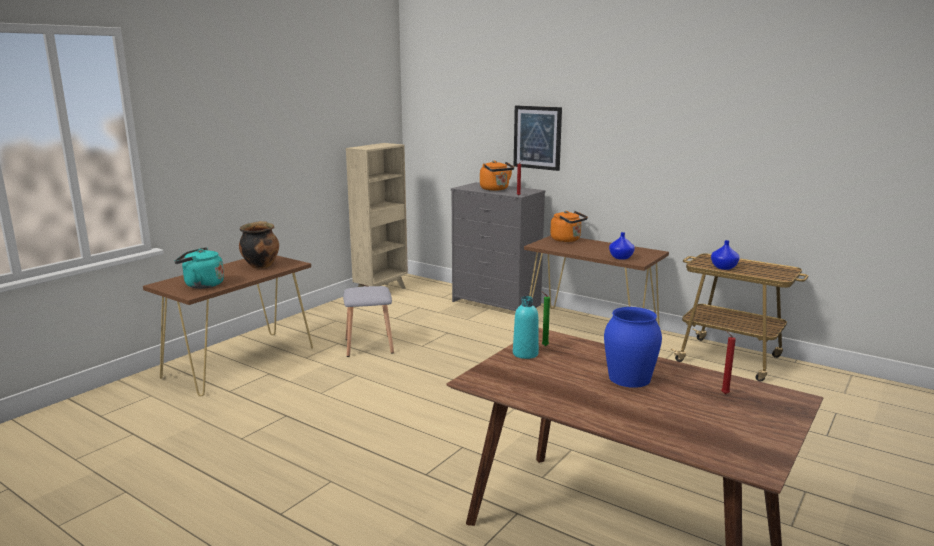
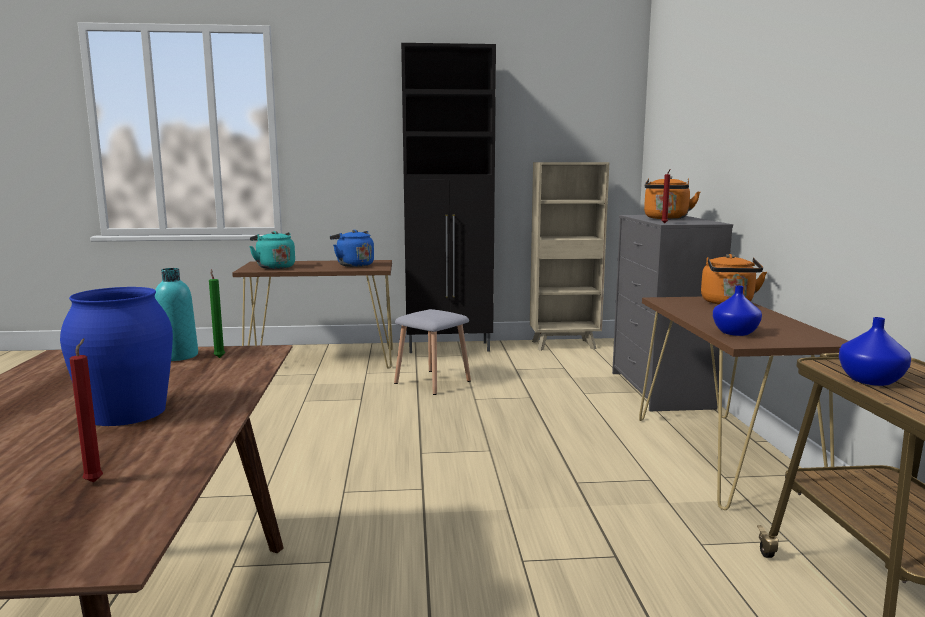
camera: 50 degrees right, 5 degrees down
cooking pot [239,221,279,269] -> blue kettle [330,230,374,267]
picture [514,105,562,171] -> none
none -> black cabinet [401,43,496,353]

